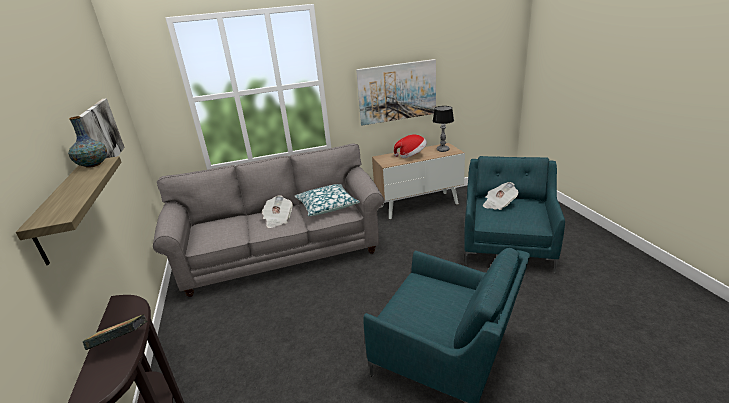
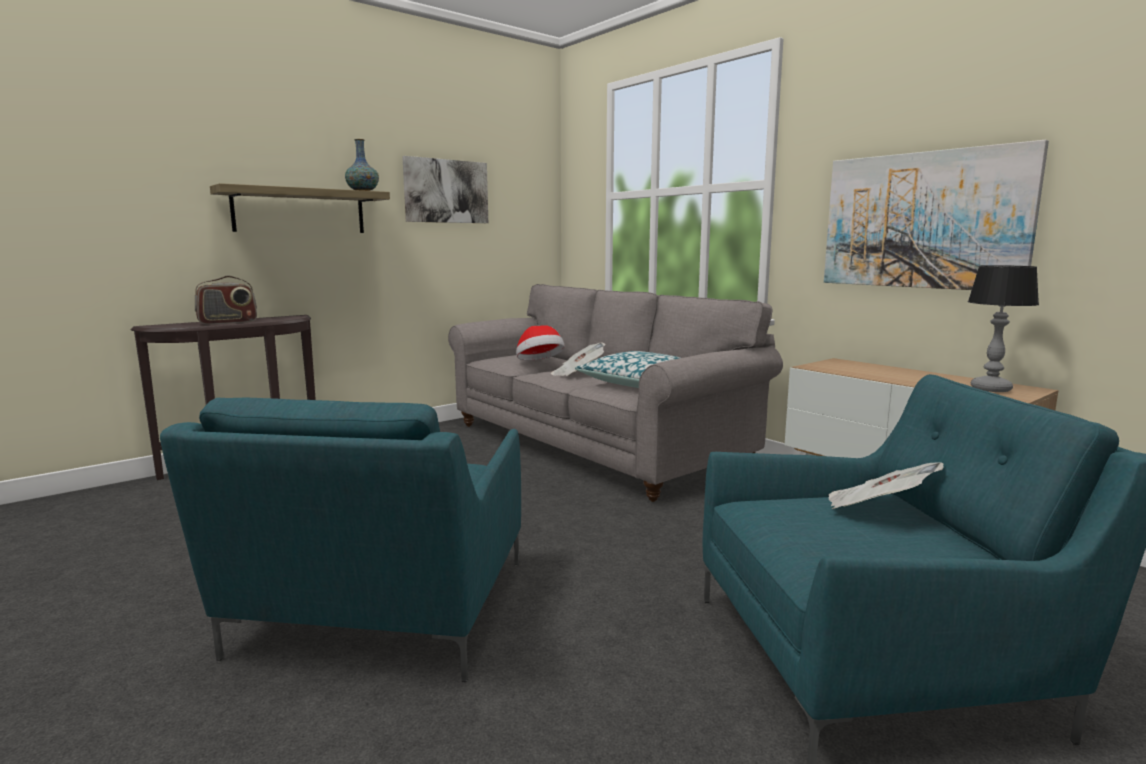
camera: 65 degrees right, 15 degrees down
book [83,314,147,350] -> radio [195,276,257,325]
hat [394,134,427,158] -> hat moved to [516,325,565,360]

